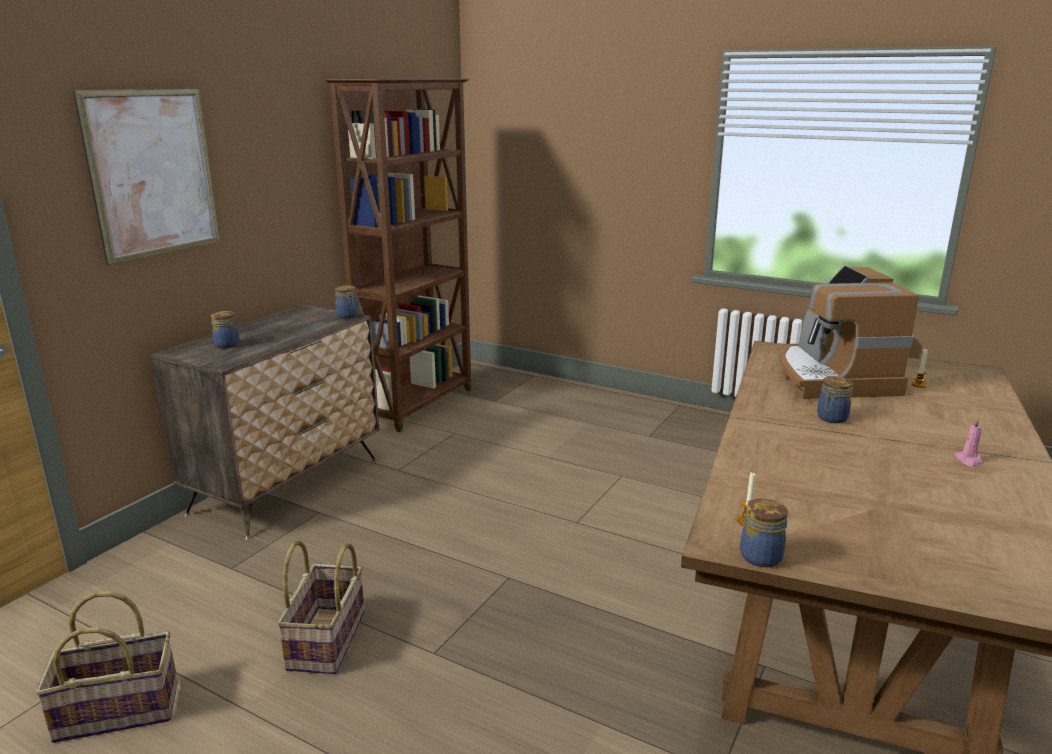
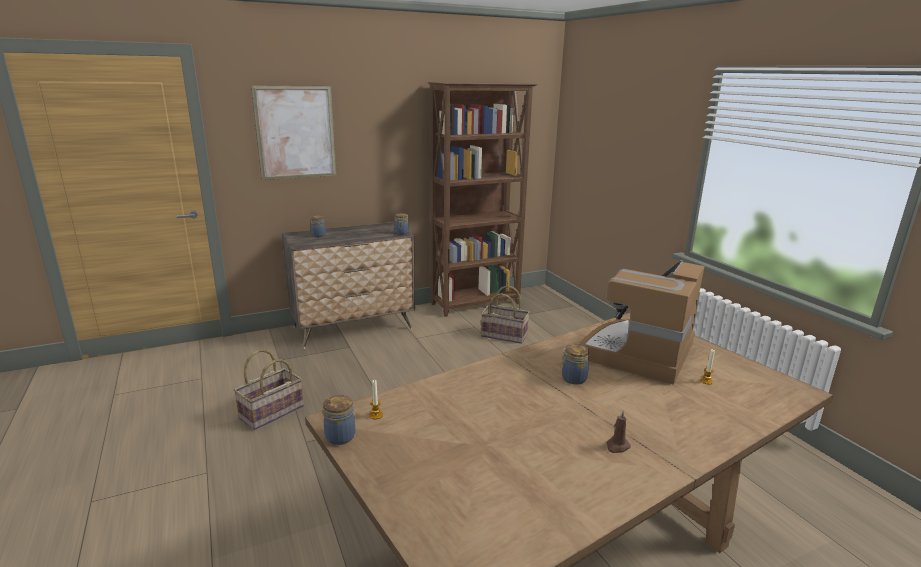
camera: 35 degrees right, 0 degrees up
basket [35,591,178,743] -> basket moved to [481,285,530,344]
pink candle [955,418,982,467] -> brown candle [607,410,631,453]

